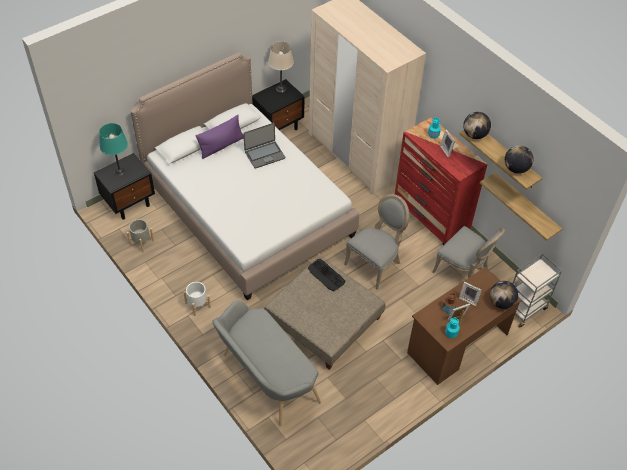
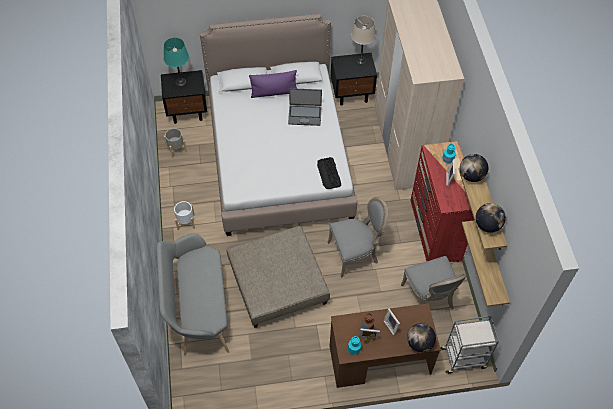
camera: 30 degrees right, 5 degrees up
keyboard [308,259,345,291] -> keyboard moved to [317,157,341,189]

